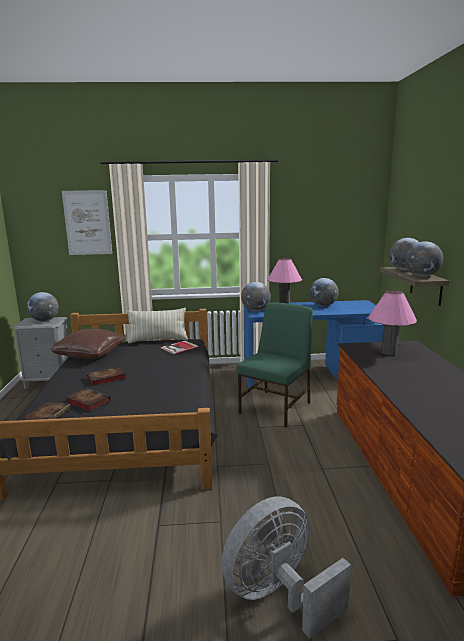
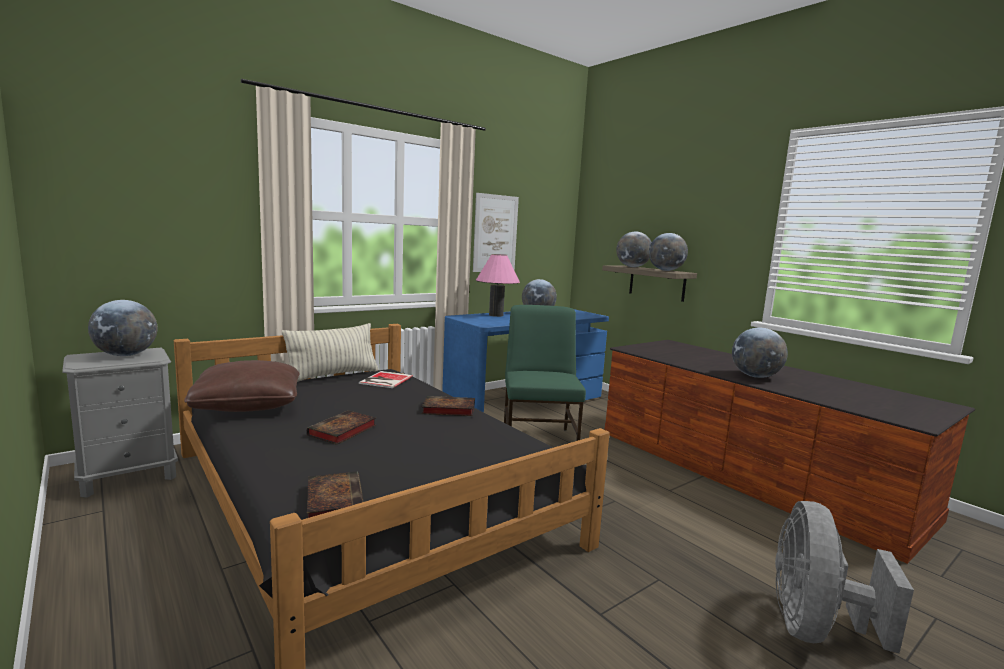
camera: 35 degrees left, 5 degrees down
picture [62,190,112,255] -> picture moved to [473,193,519,272]
book [65,388,110,411] -> book moved to [422,396,475,416]
globe [241,282,271,311] -> globe moved to [732,328,788,378]
pink table lamp [368,291,417,356] -> none

